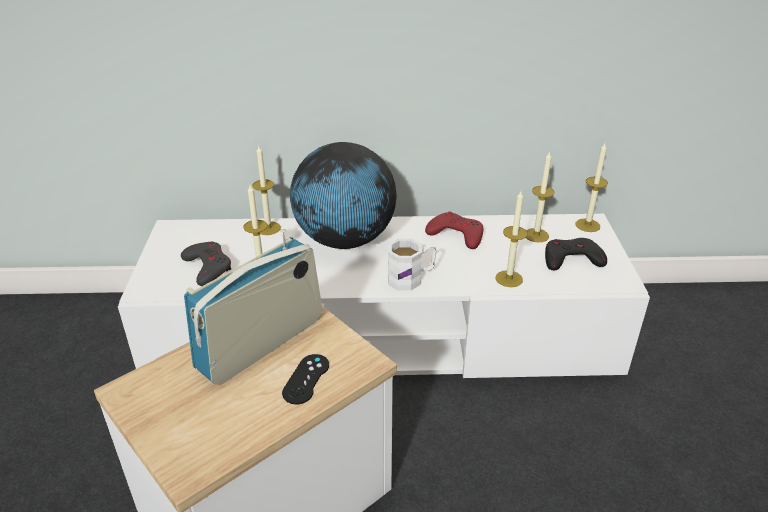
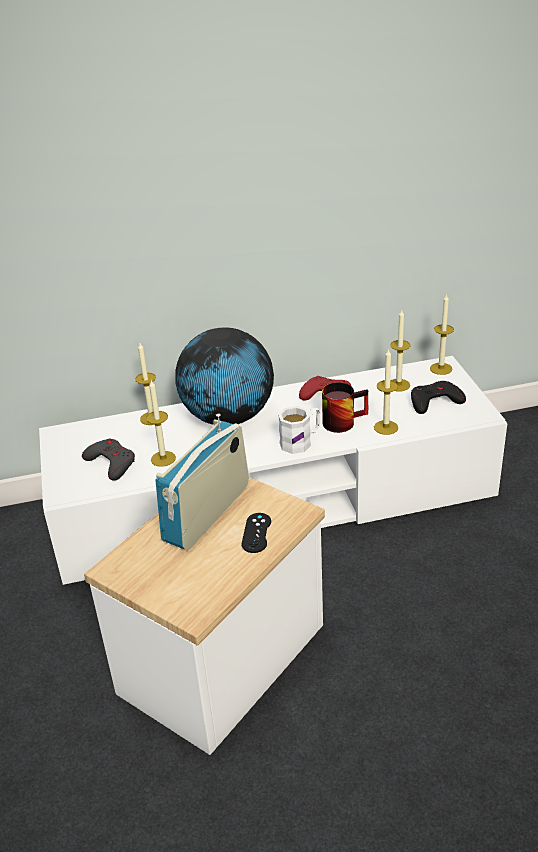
camera: 10 degrees left, 0 degrees up
none -> mug [322,382,368,433]

